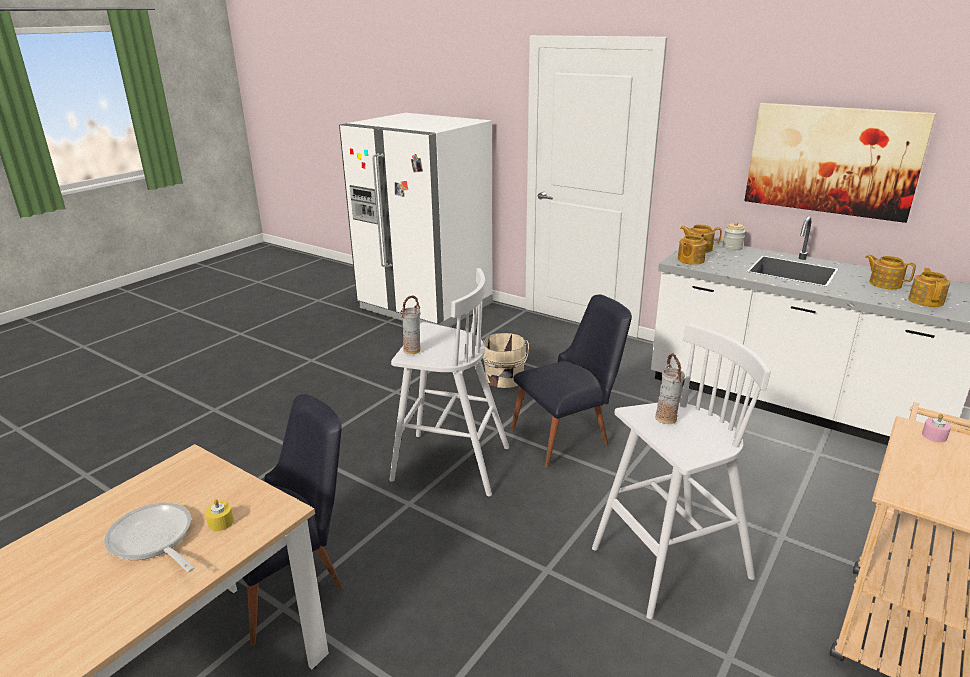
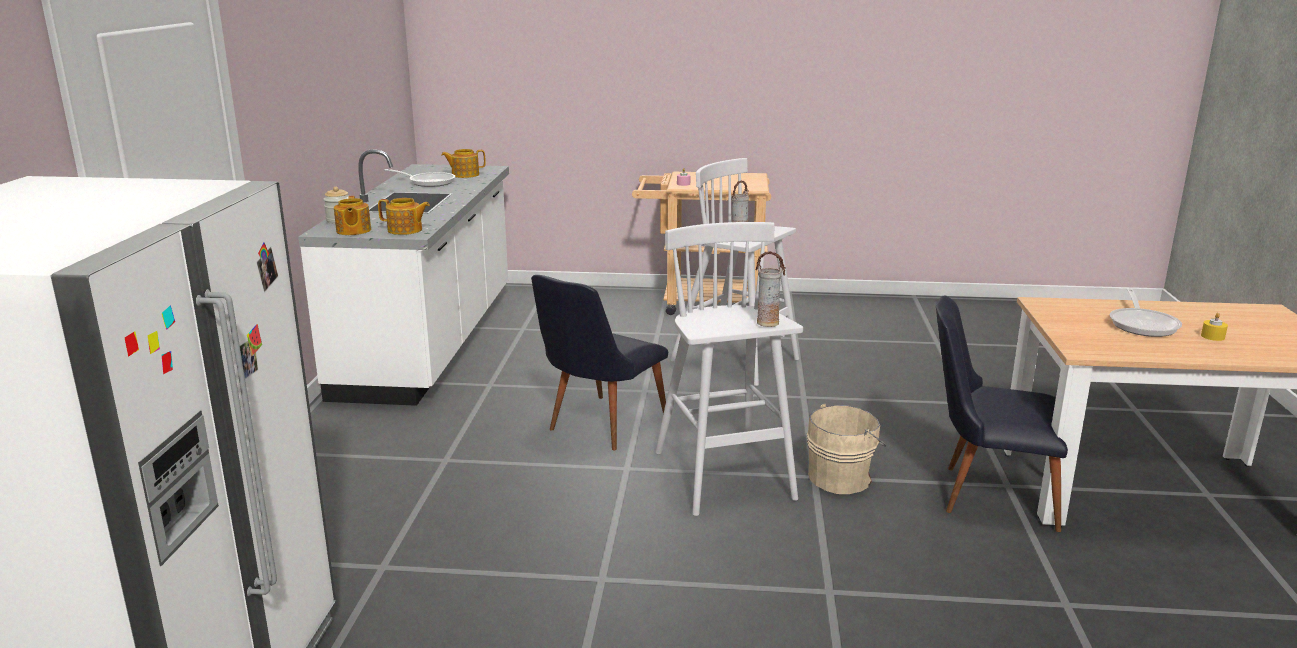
camera: 120 degrees left, 5 degrees down
yellow candle [205,499,234,531] -> yellow candle moved to [1201,313,1228,341]
beige bucket [482,333,529,388] -> beige bucket moved to [807,403,886,494]
black chair [510,294,632,467] -> black chair turned 90 degrees counterclockwise [531,275,668,450]
picture [744,103,936,223] -> none
teapot [865,254,916,289] -> frying pan [385,169,455,187]

